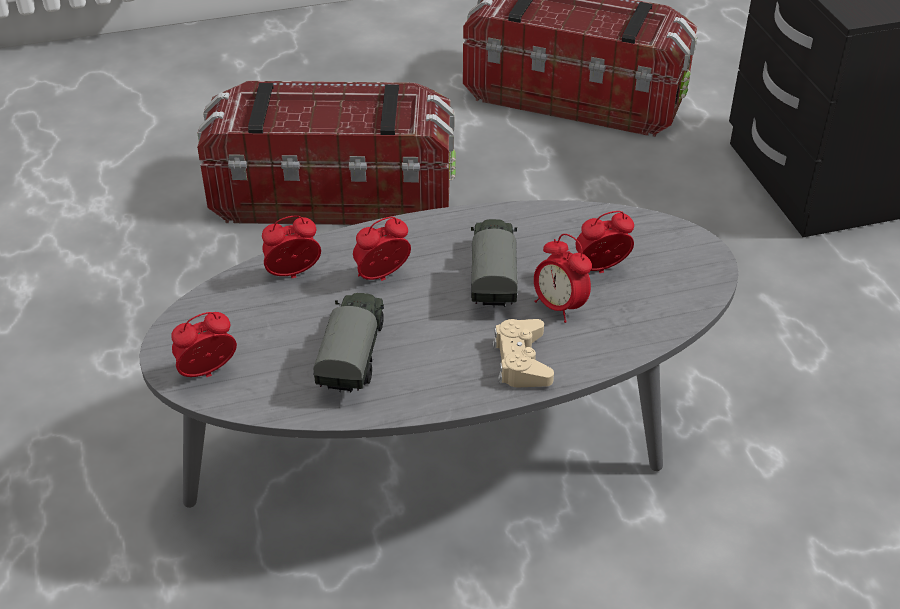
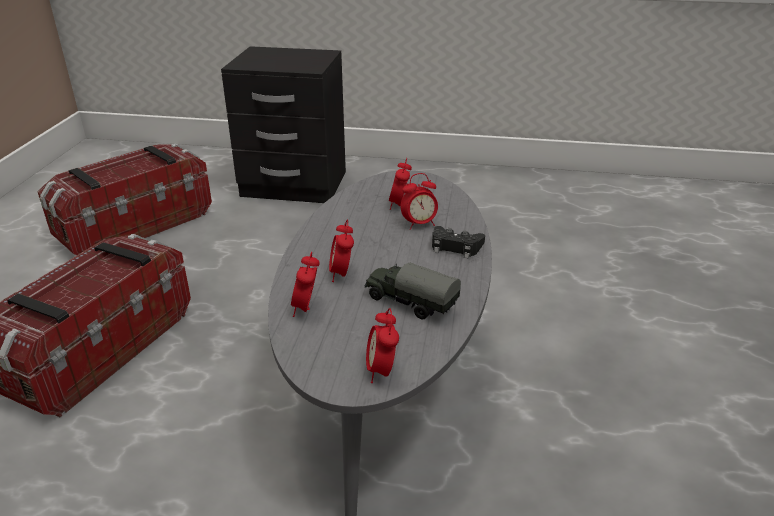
camera: 65 degrees left, 10 degrees down
toy truck [471,219,518,308] -> none
beige game controller [493,319,554,387] -> black game controller [432,226,485,259]

